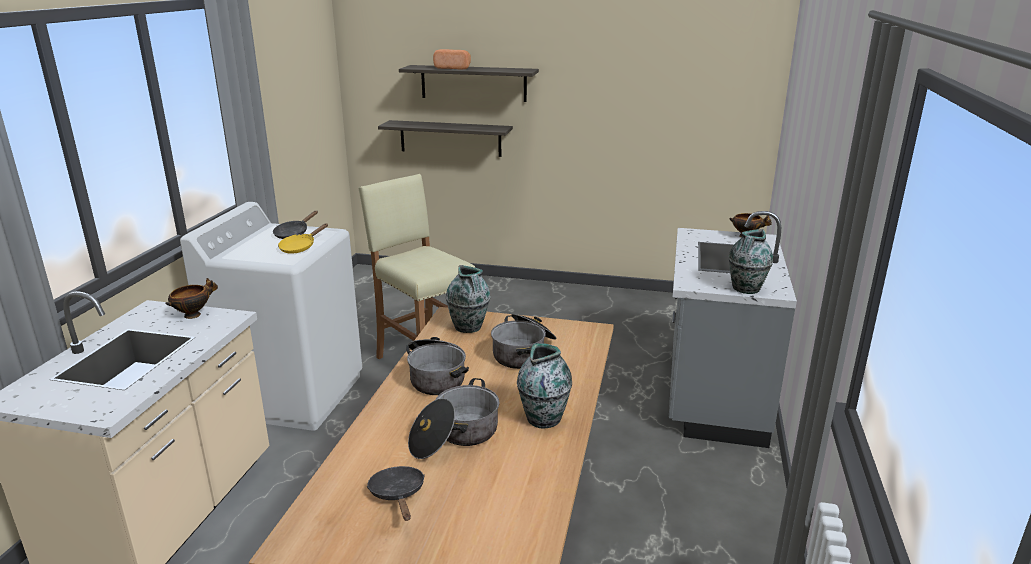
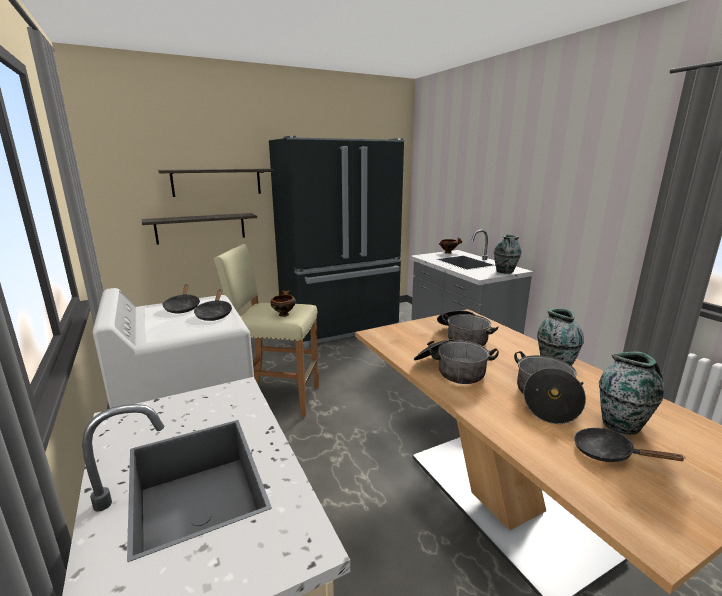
camera: 40 degrees left, 5 degrees down
bowl [166,278,218,319] -> bowl moved to [271,290,296,317]
yellow frying pan [278,223,328,254] -> black frying pan [194,289,232,321]
bread [433,49,471,69] -> none
vase [446,265,490,333] -> vase moved to [599,352,664,435]
none -> black fridge [269,136,405,348]

